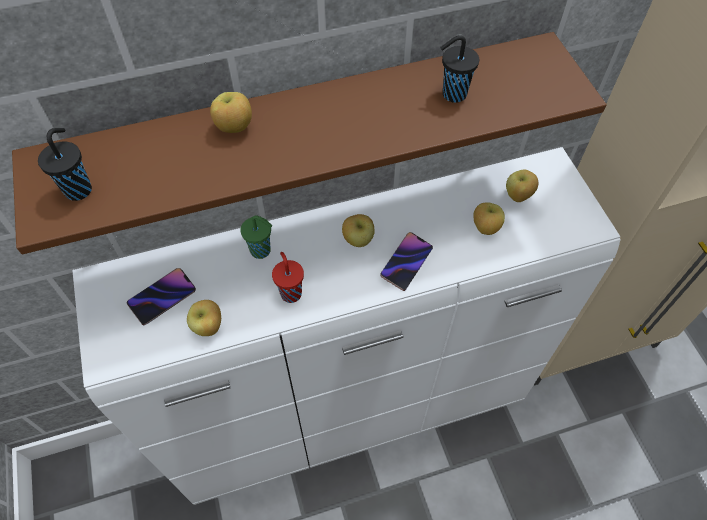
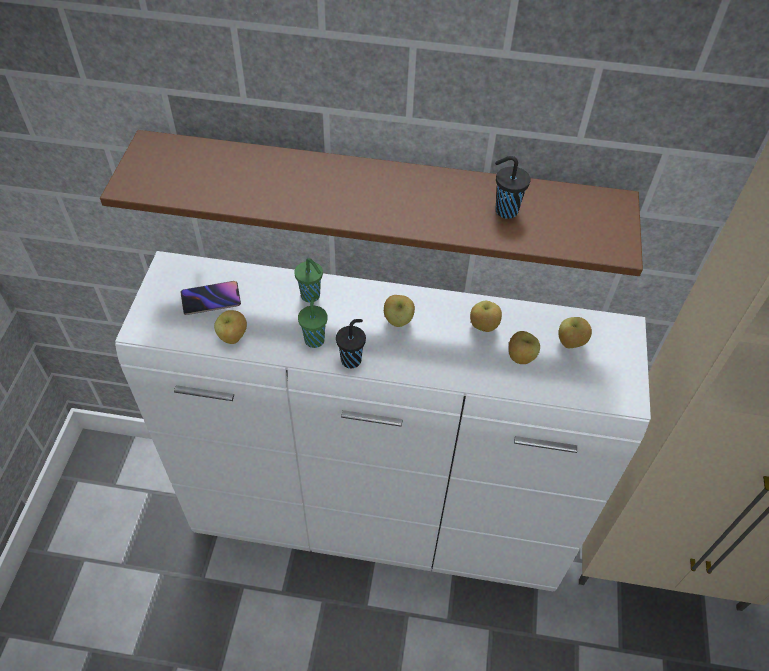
camera: 25 degrees right, 5 degrees down
black cup [38,128,92,201] -> black cup moved to [336,319,366,368]
apple [210,92,252,133] -> apple moved to [470,301,502,332]
red cup [272,252,304,303] -> green cup [298,296,328,348]
phone [380,232,433,291] -> none

